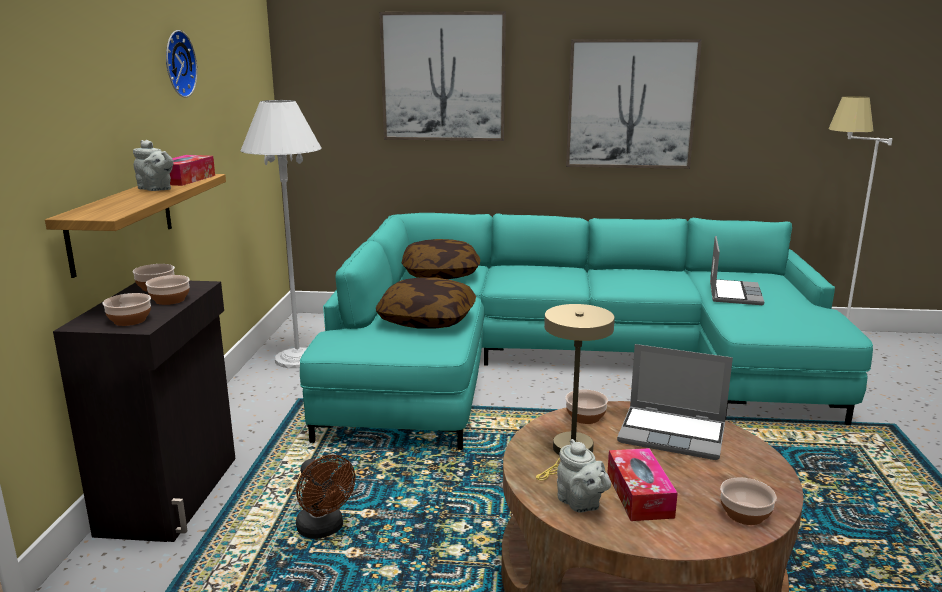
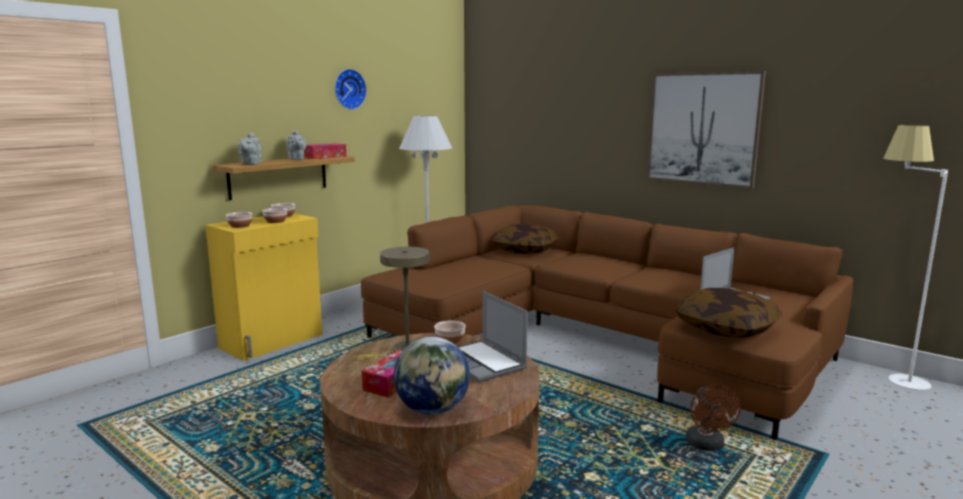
camera: 35 degrees right, 5 degrees down
black cabinet [53,281,235,542] -> yellow cabinet [205,213,323,361]
brown fan [296,455,356,539] -> brown fan moved to [685,384,741,451]
turquoise sofa [300,213,873,450] -> brown sofa [361,205,853,440]
pillow [376,277,476,329] -> pillow moved to [675,288,782,338]
picture [379,11,506,141] -> none
grey teapot [557,439,611,513] -> grey teapot moved to [238,133,261,165]
bowl [720,478,777,525] -> globe [394,337,470,415]

